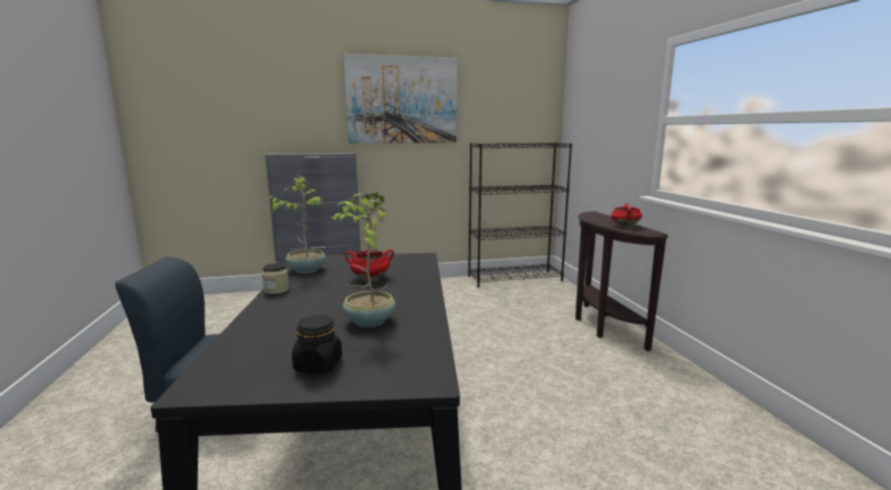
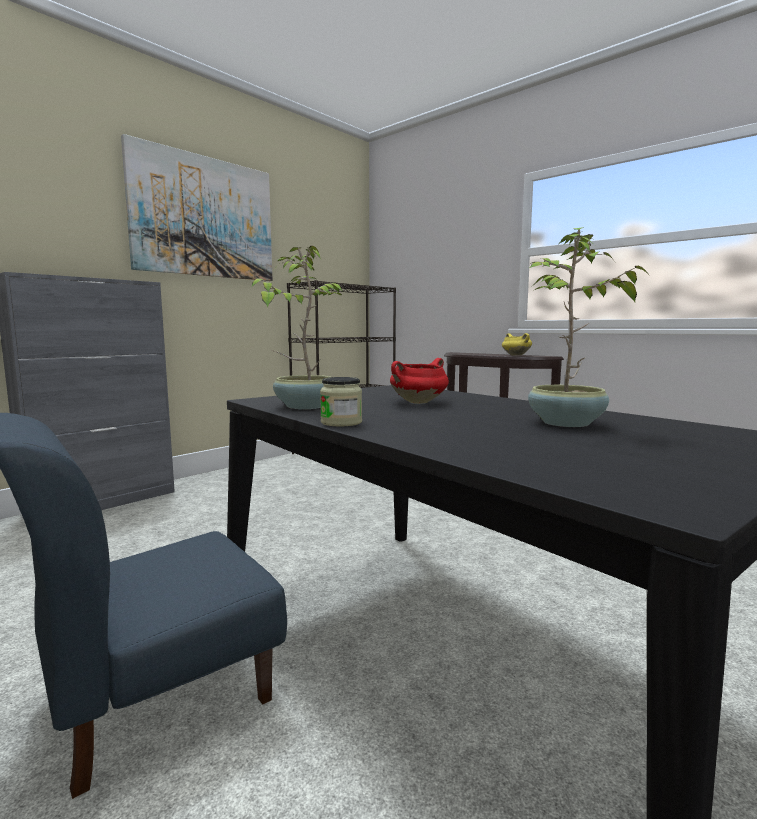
camera: 35 degrees left, 5 degrees down
black jar [292,315,342,373] -> none
red cooking pot [611,203,642,227] -> yellow cooking pot [502,333,532,355]

